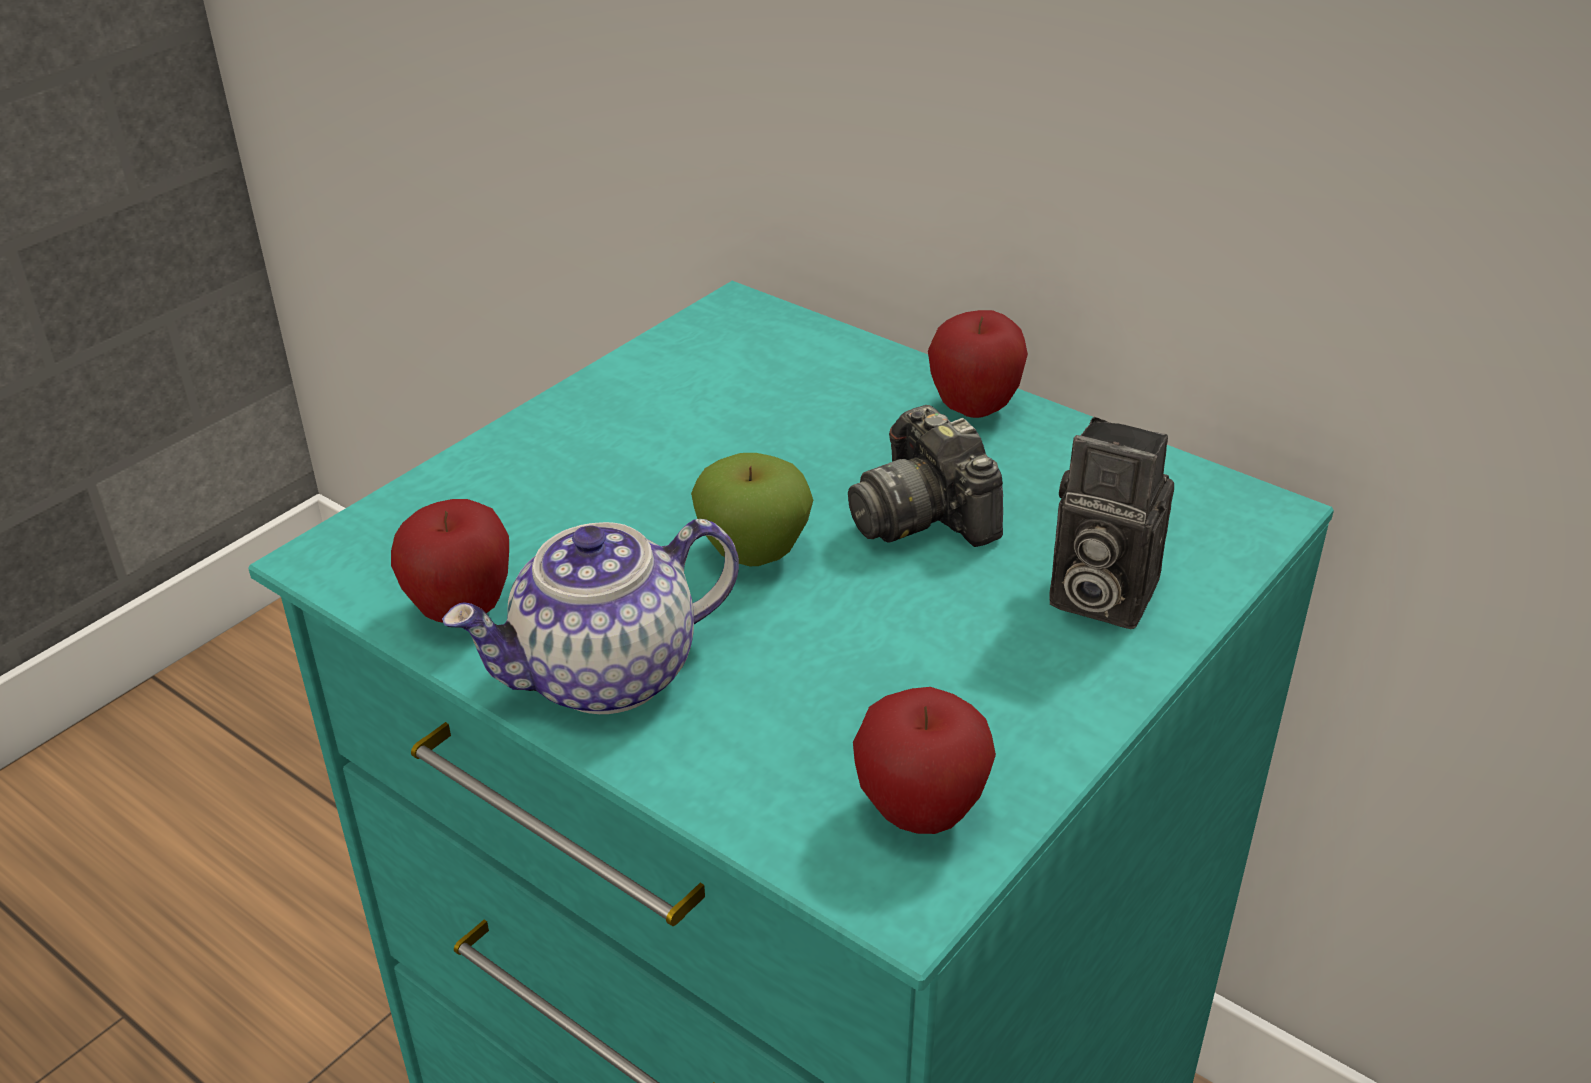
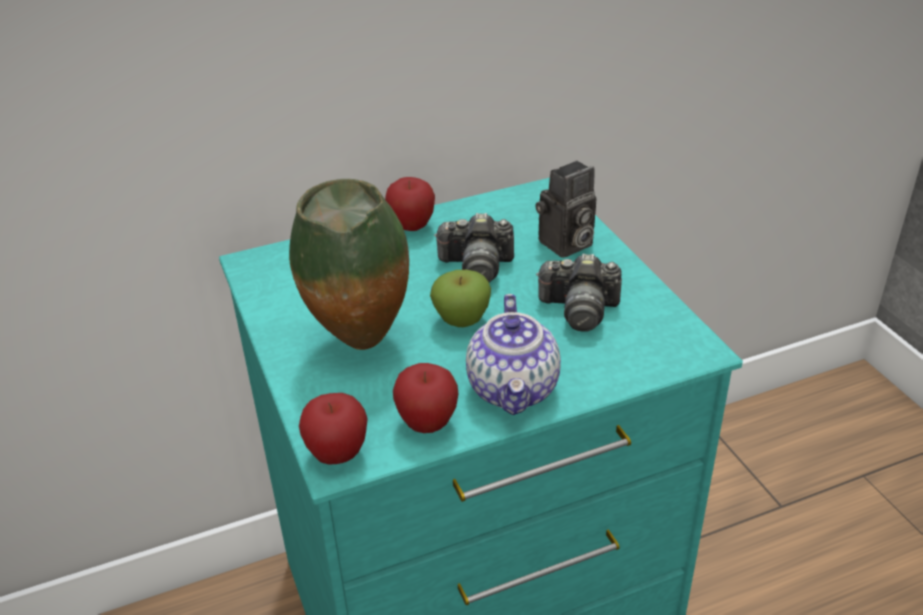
camera: 60 degrees left, 0 degrees up
apple [853,687,996,834] -> apple moved to [299,393,368,465]
none -> vase [289,179,409,350]
none -> camera [536,253,622,332]

